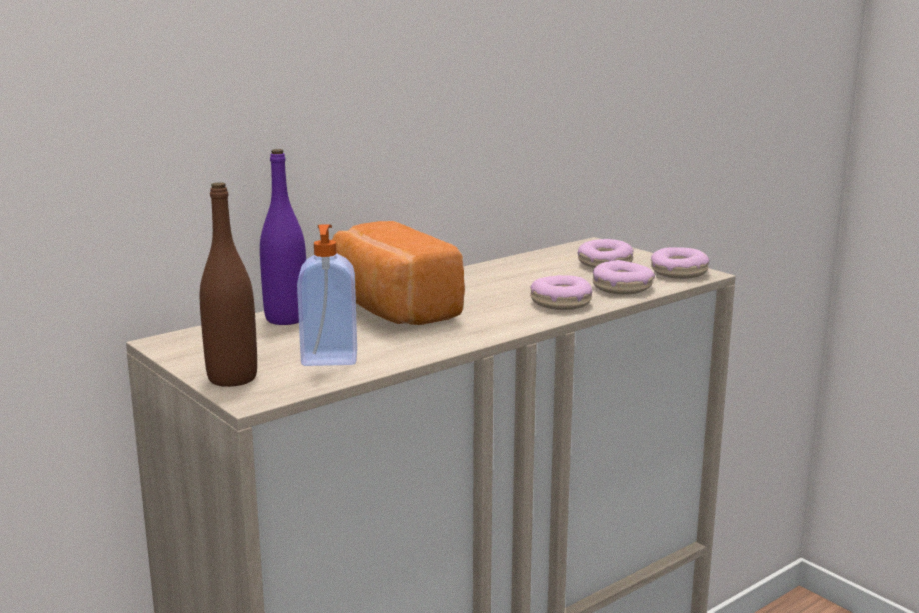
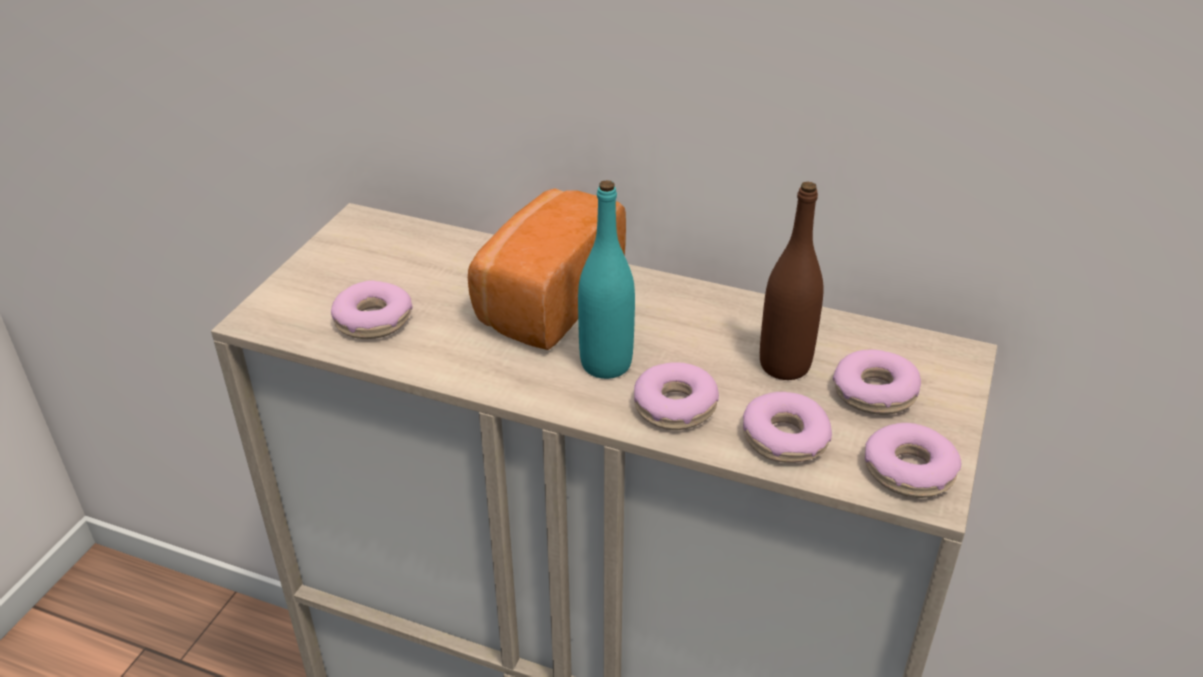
camera: 60 degrees right, 20 degrees up
brown bottle [200,182,257,387] -> brown bottle moved to [760,182,824,380]
purple bottle [260,149,306,325] -> none
soap dispenser [297,224,357,366] -> donut [331,280,412,339]
none -> turquoise bottle [578,180,635,379]

